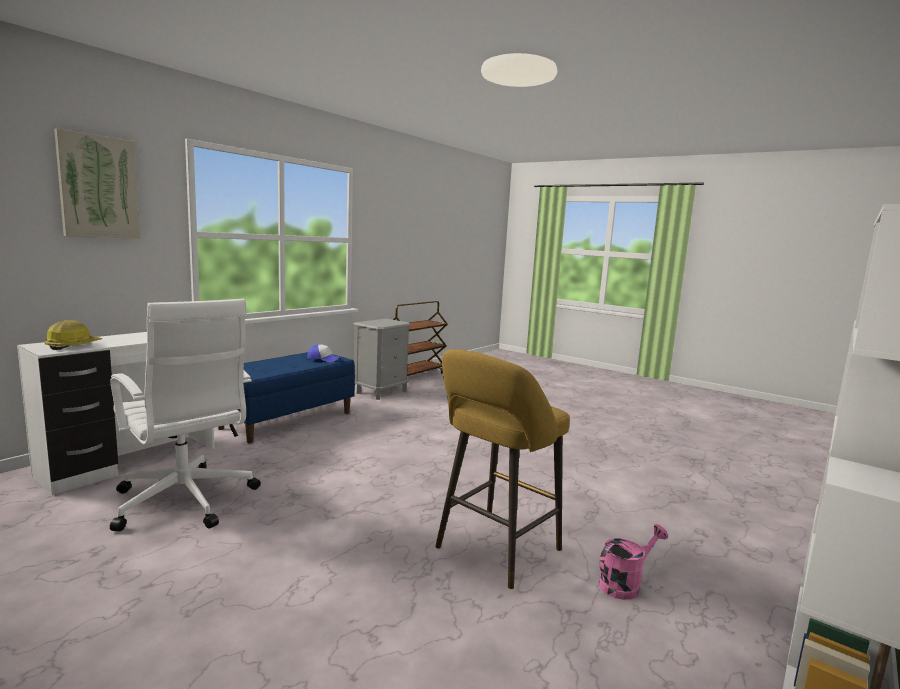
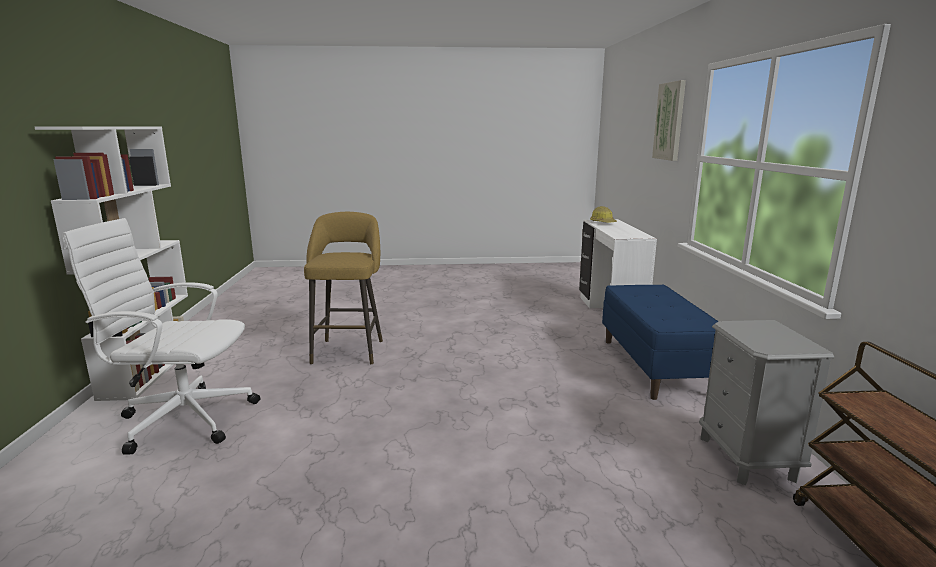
camera: 140 degrees right, 5 degrees up
white office chair [110,299,261,531] -> white office chair moved to [61,218,260,455]
cap [307,344,341,362] -> none
pink watering can [599,524,668,600] -> none

